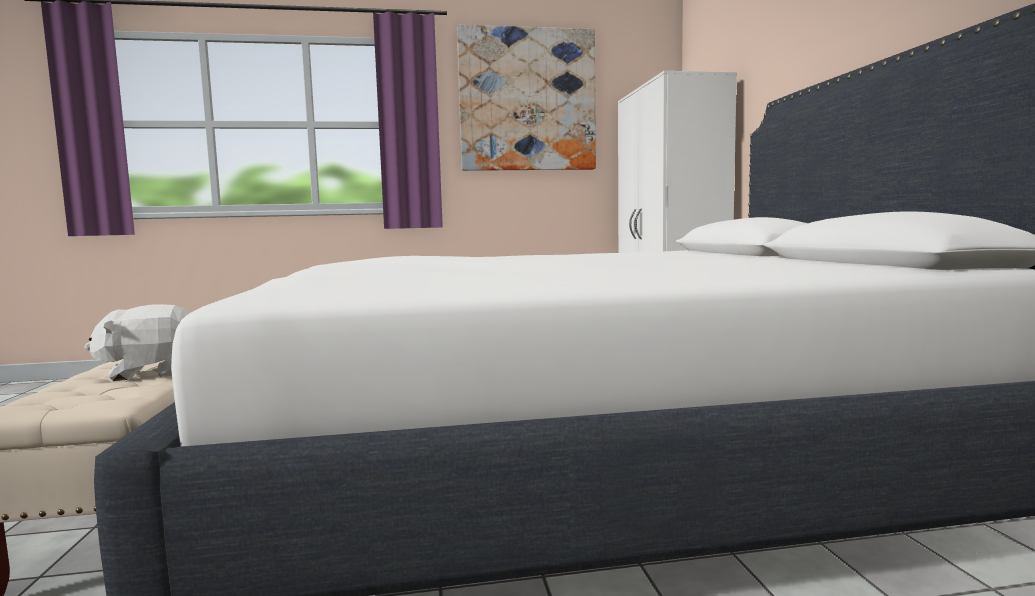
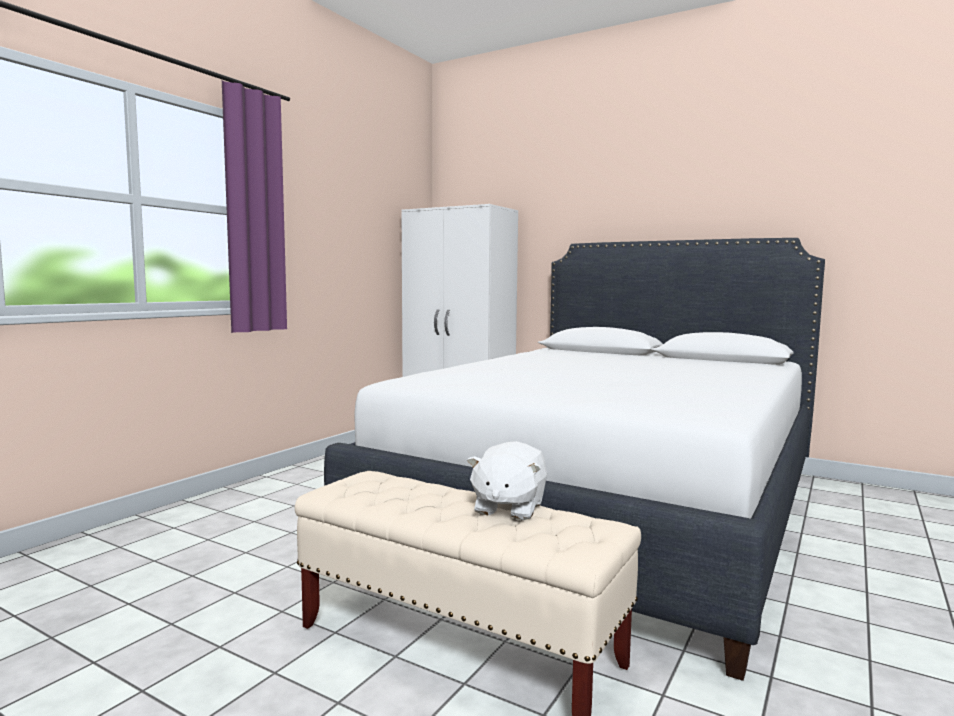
camera: 50 degrees left, 0 degrees up
picture [457,25,596,171] -> none

